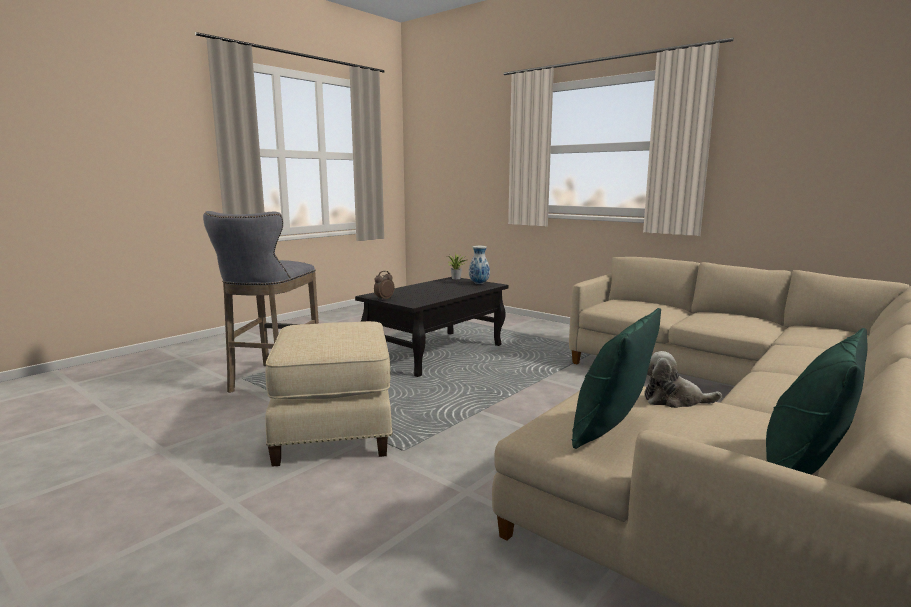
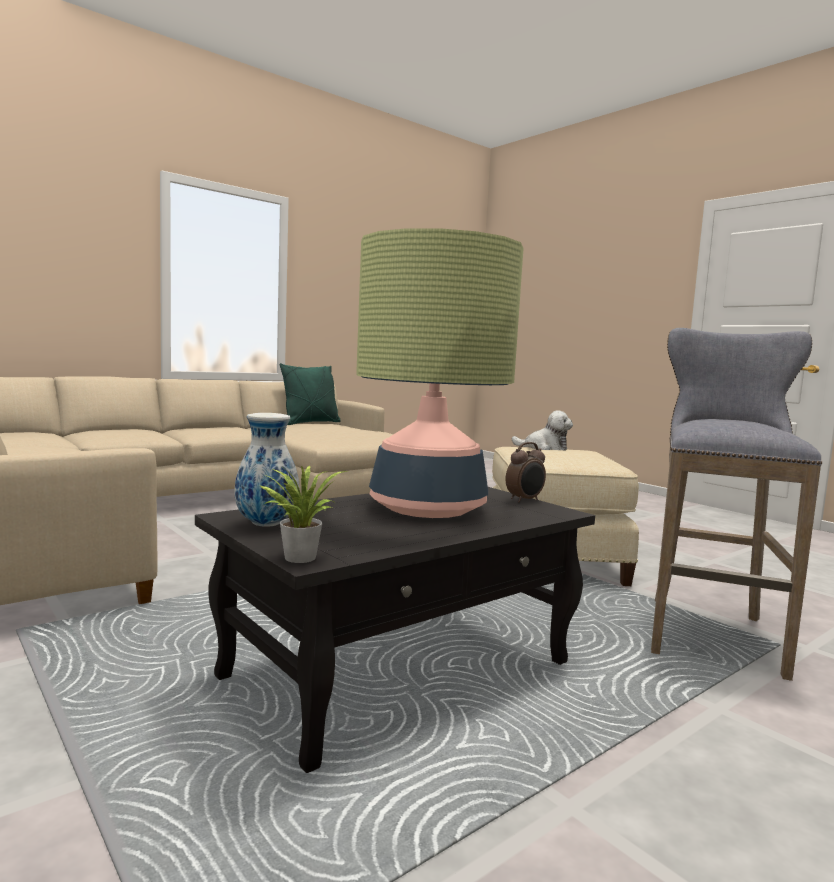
camera: 170 degrees left, 5 degrees down
green pillow [572,308,661,449] -> none
plush toy [644,351,722,408] -> plush toy moved to [512,410,573,451]
none -> table lamp [356,228,523,518]

